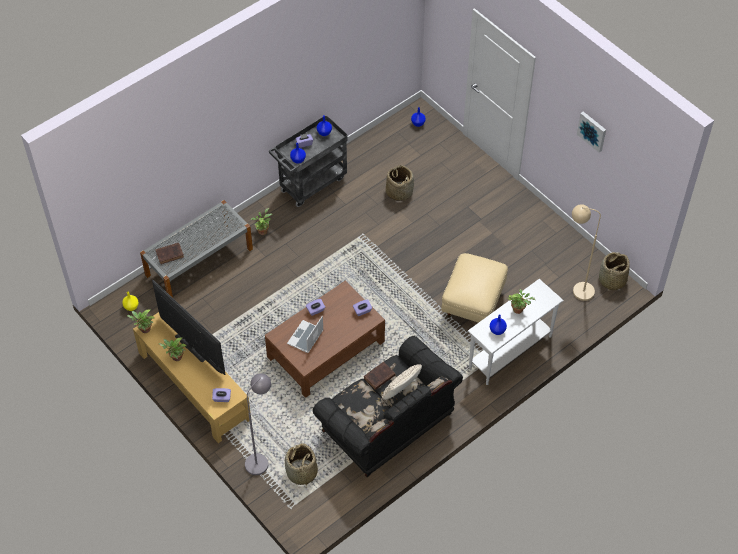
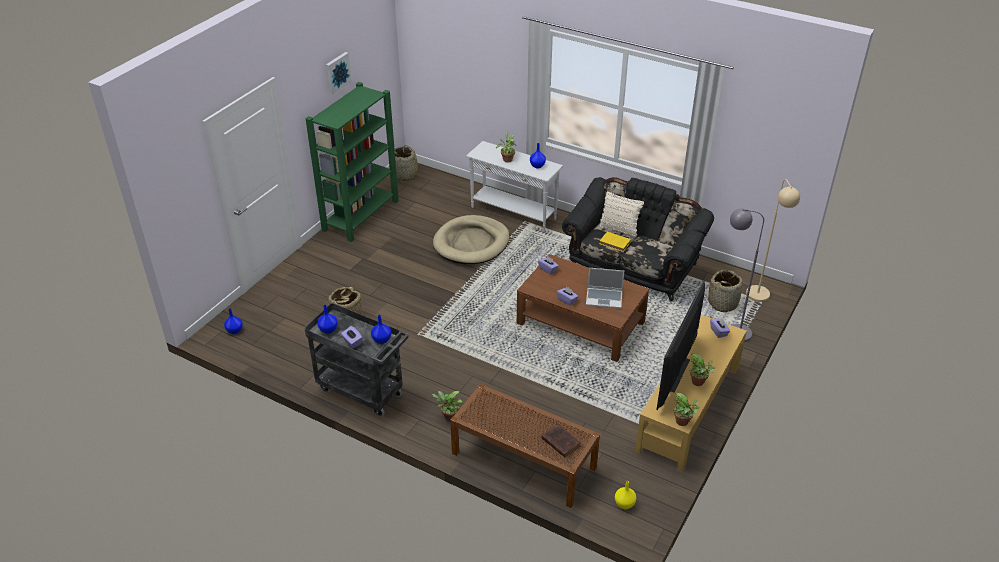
camera: 110 degrees left, 15 degrees down
grey bench [140,200,253,298] -> brown bench [450,383,600,508]
brown book [364,362,395,390] -> yellow book [600,232,631,252]
beige ottoman [441,253,508,323] -> beige dog bed [433,215,510,264]
beige floor lamp [572,204,601,301] -> beige floor lamp moved to [746,179,800,302]
none -> green bookcase [305,82,399,242]

